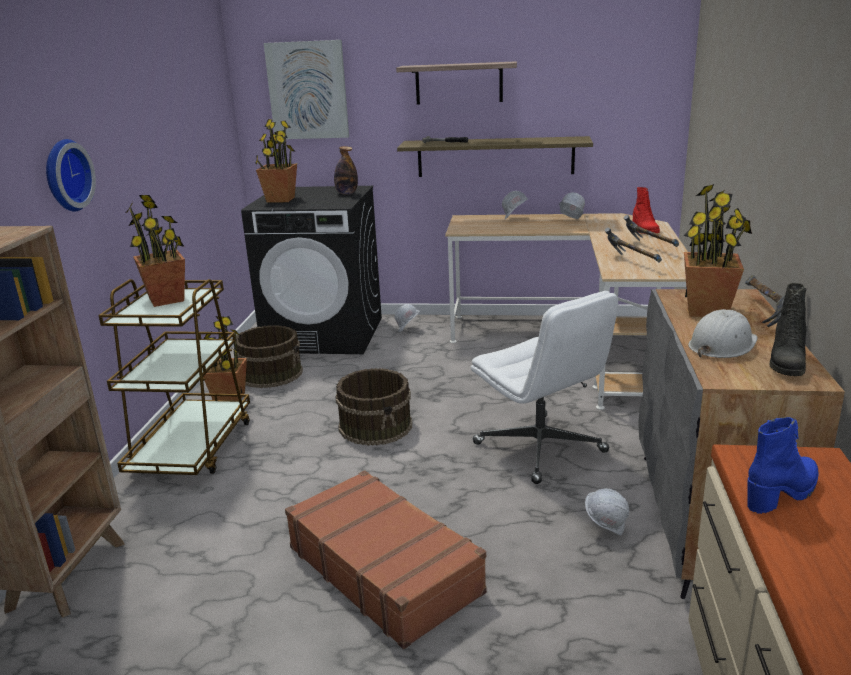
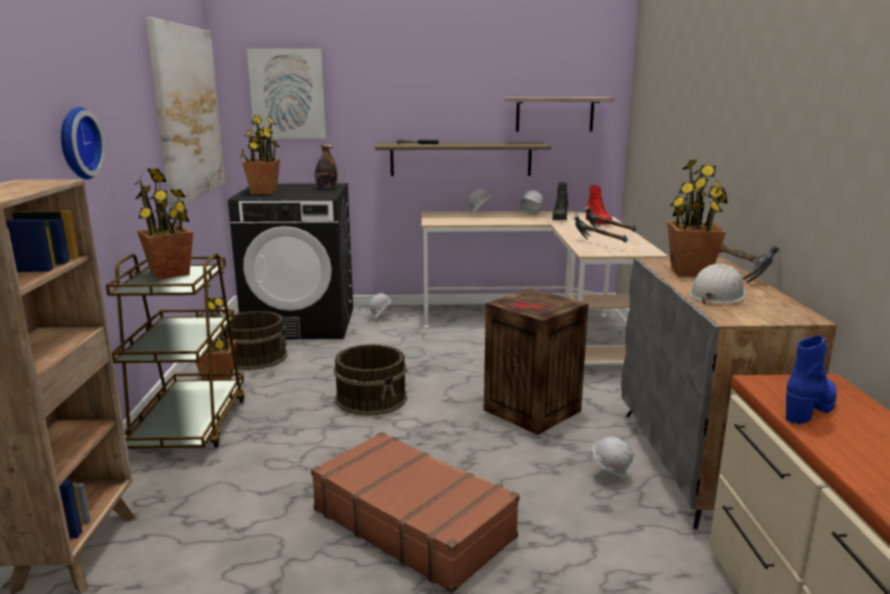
camera: 10 degrees left, 5 degrees down
shelf [396,61,517,105] -> shelf moved to [504,97,614,132]
white office chair [471,291,618,484] -> crate [484,289,588,435]
black boot [769,283,806,376] -> black boot moved to [552,182,568,220]
none -> picture [146,18,226,208]

